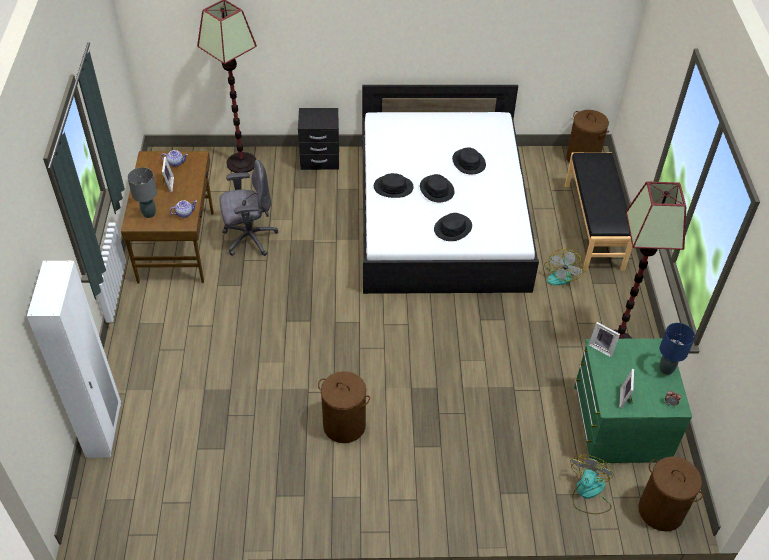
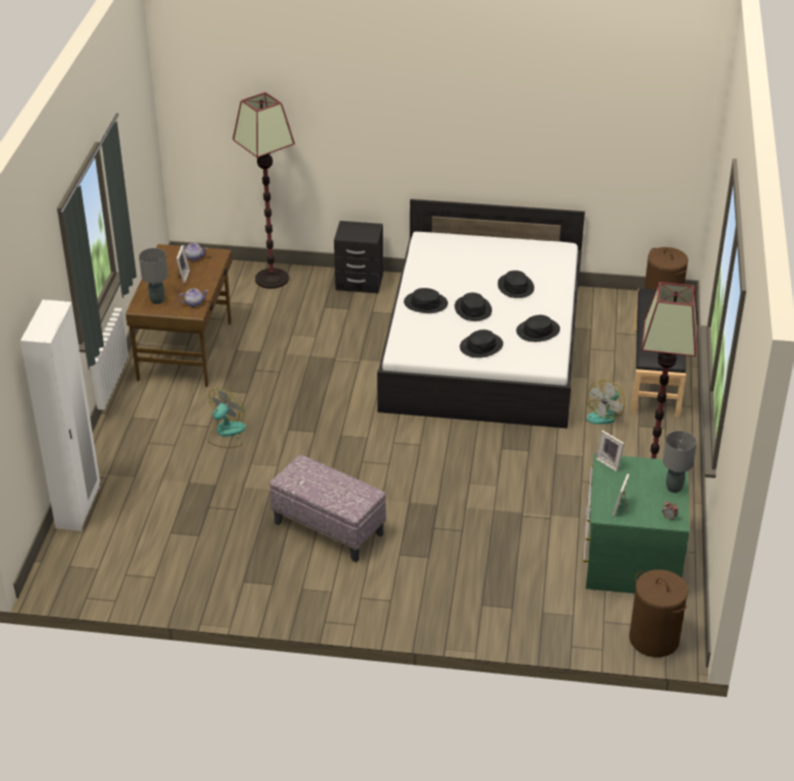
camera: 10 degrees right, 10 degrees down
grey office chair [219,160,278,256] -> none
brown laundry basket [318,371,370,443] -> ottoman [270,455,386,562]
fan [570,454,614,514] -> fan moved to [208,388,246,448]
blue table lamp [659,323,695,375] -> grey table lamp [663,431,697,493]
none -> black hat [516,315,560,342]

